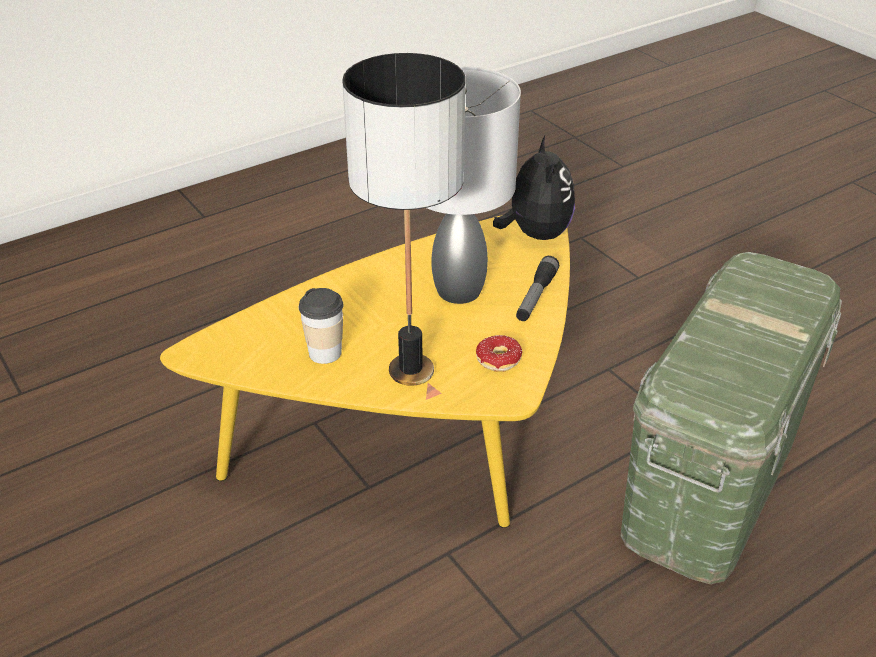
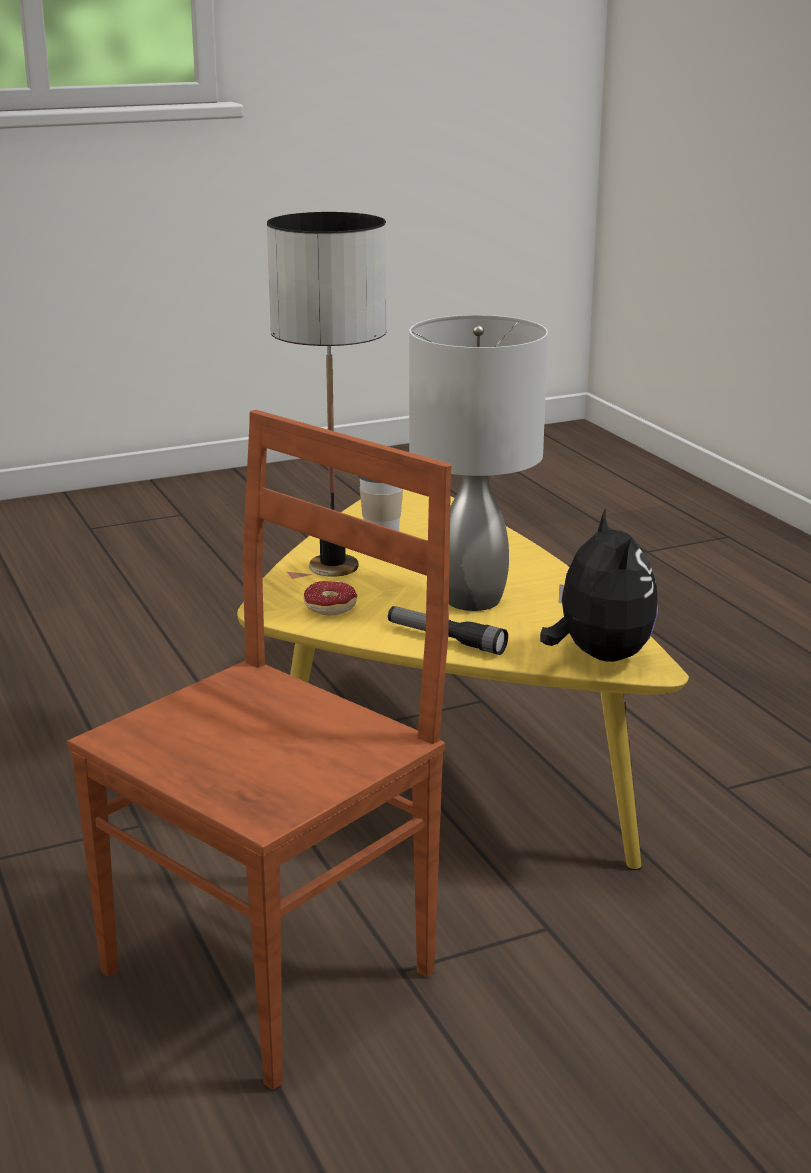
camera: 100 degrees right, 15 degrees down
plush toy [493,136,575,240] -> plush toy turned 105 degrees counterclockwise [540,508,658,662]
green storage box [620,252,842,584] -> brown chair [67,410,451,1090]

